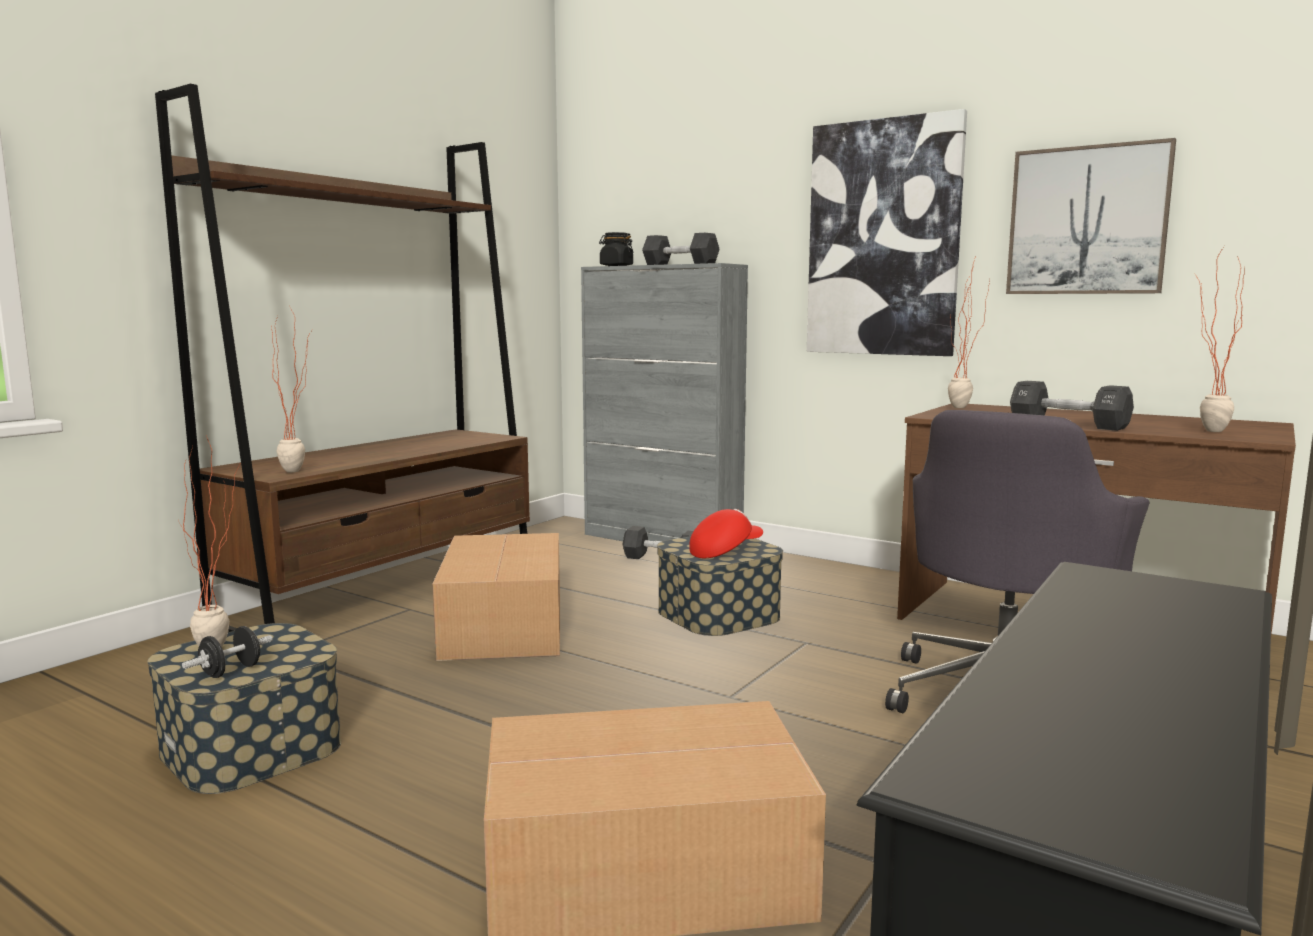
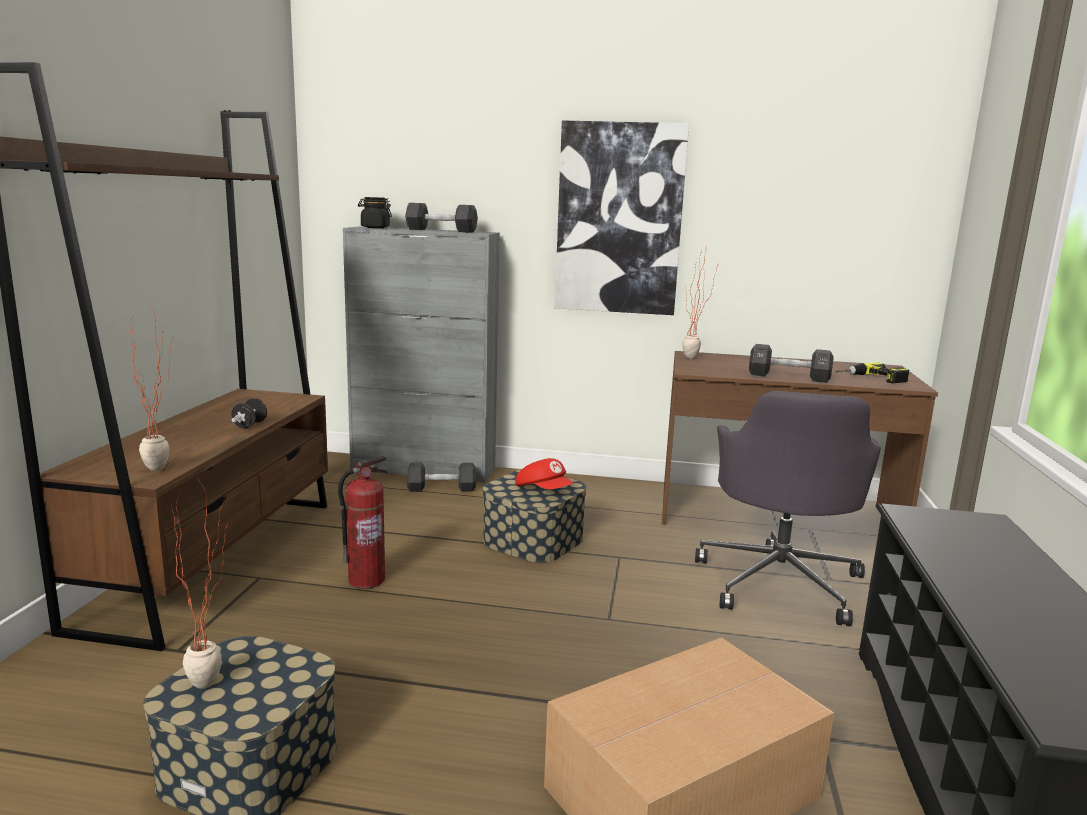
camera: 25 degrees left, 5 degrees up
black dumbbell [182,626,273,678] -> black dumbbell moved to [231,398,267,428]
cardboard box [432,533,560,661] -> fire extinguisher [338,455,389,589]
red cap [689,509,763,558] -> red cap turned 105 degrees clockwise [515,458,574,489]
picture [1006,138,1176,294] -> none
potted plant [1195,246,1245,432] -> power drill [835,362,909,384]

